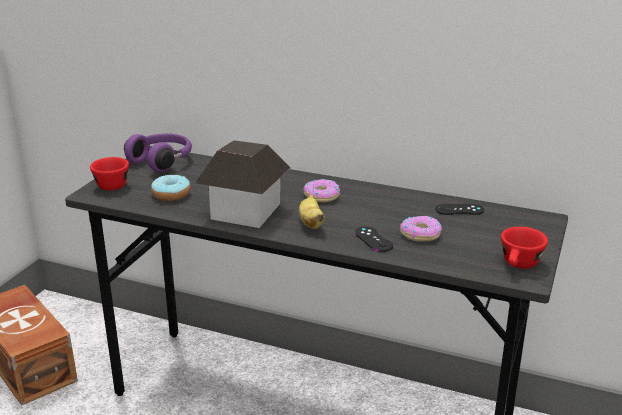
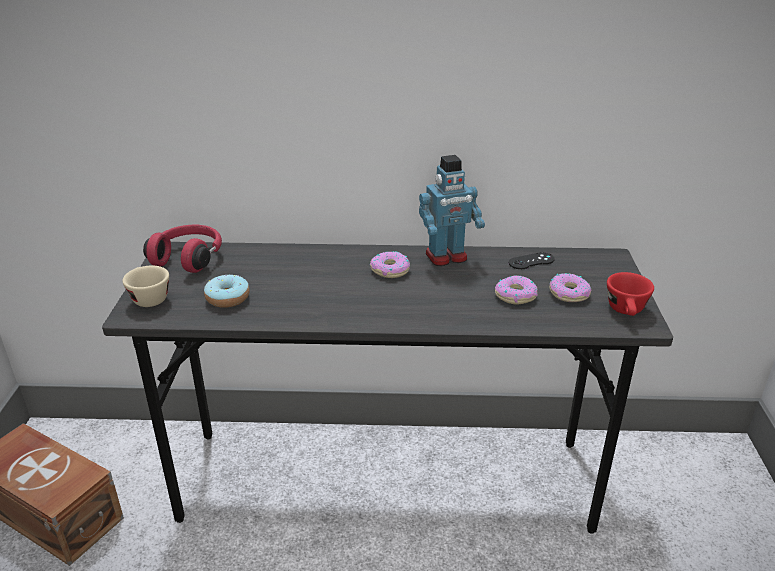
camera: 20 degrees left, 5 degrees up
red cup [90,157,129,190] -> beige cup [123,266,169,307]
purple headphones [124,133,192,172] -> red headphones [143,225,222,273]
toy house [195,140,291,228] -> none
banana [299,195,325,229] -> none
black game controller [355,226,393,252] -> none
none -> toy robot [419,155,485,266]
none -> donut [549,273,591,302]

